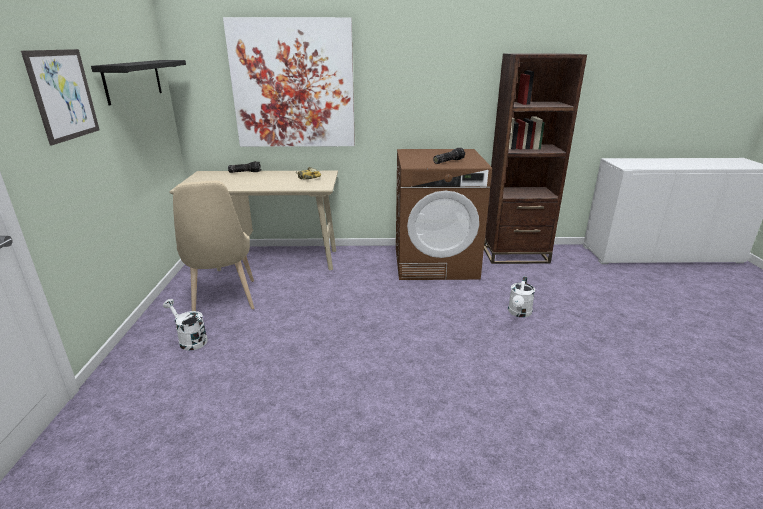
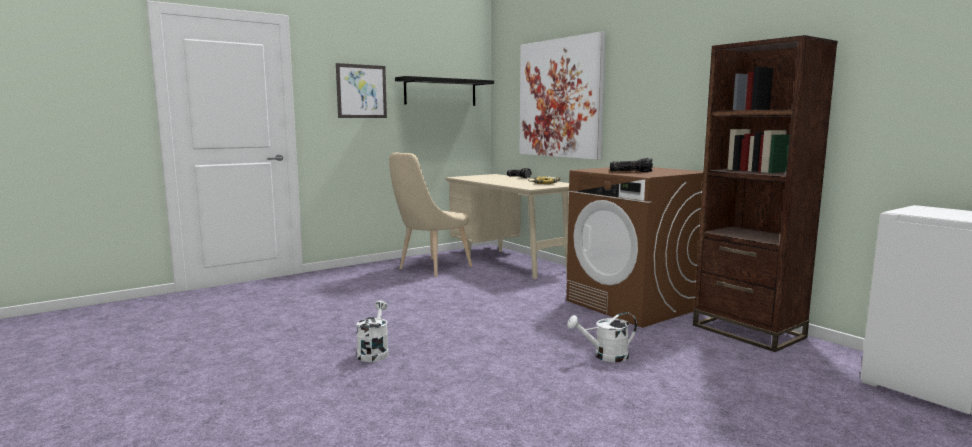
camera: 55 degrees right, 15 degrees down
white watering can [163,299,208,351] -> white watering can moved to [356,300,389,362]

